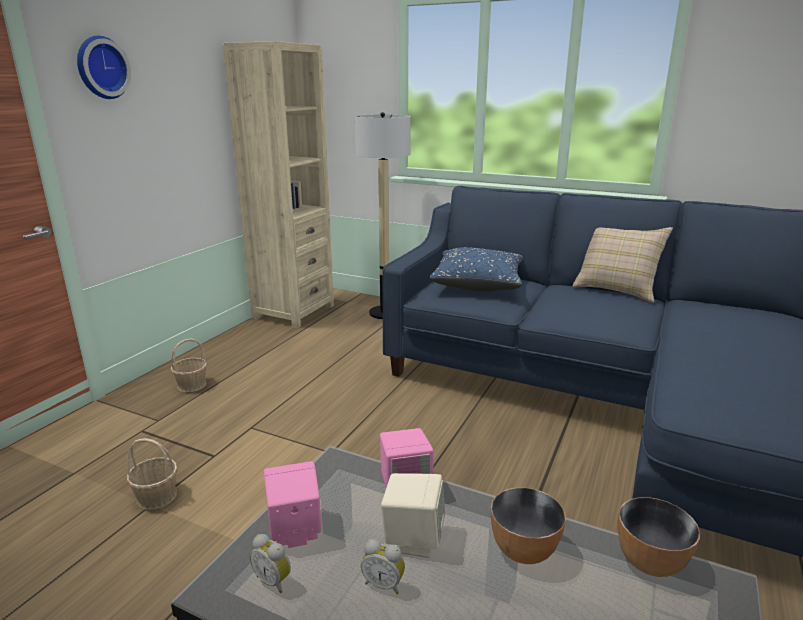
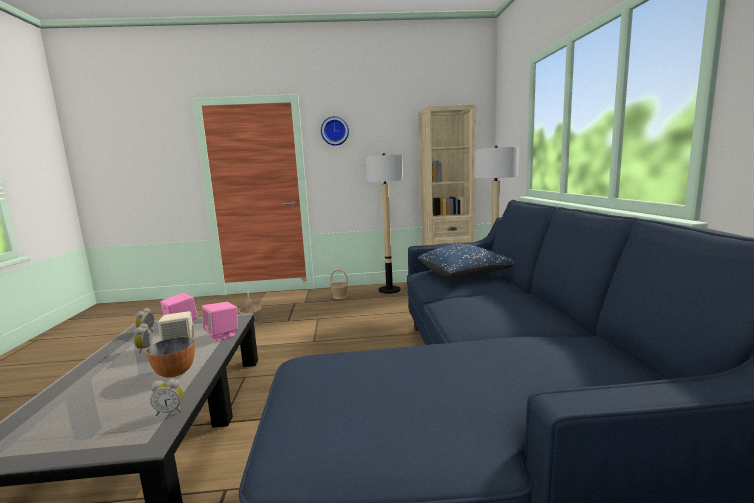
camera: 60 degrees right, 10 degrees down
beige pillow [572,227,673,303] -> none
bowl [618,497,700,577] -> alarm clock [150,379,183,416]
none -> floor lamp [365,153,403,294]

